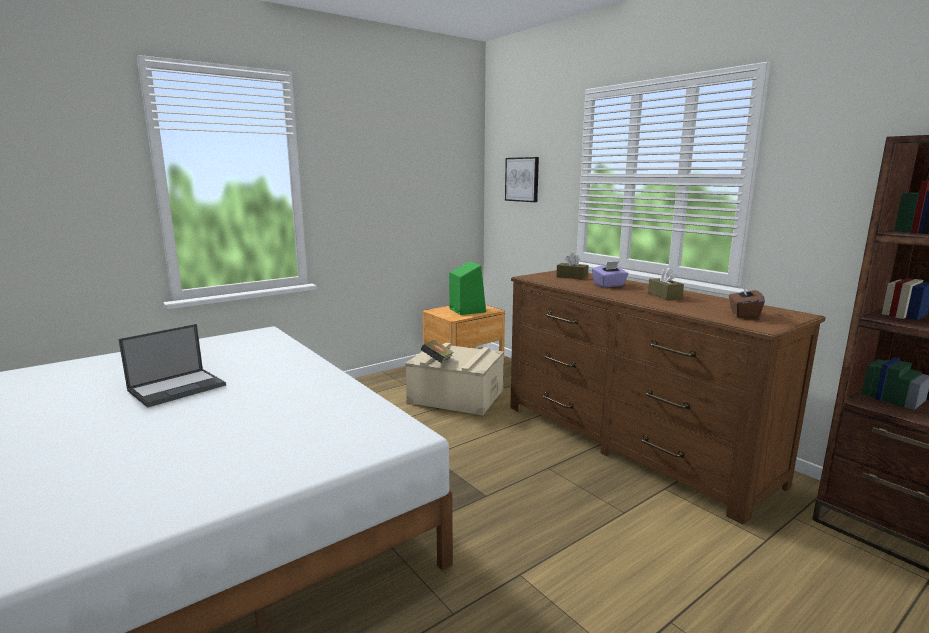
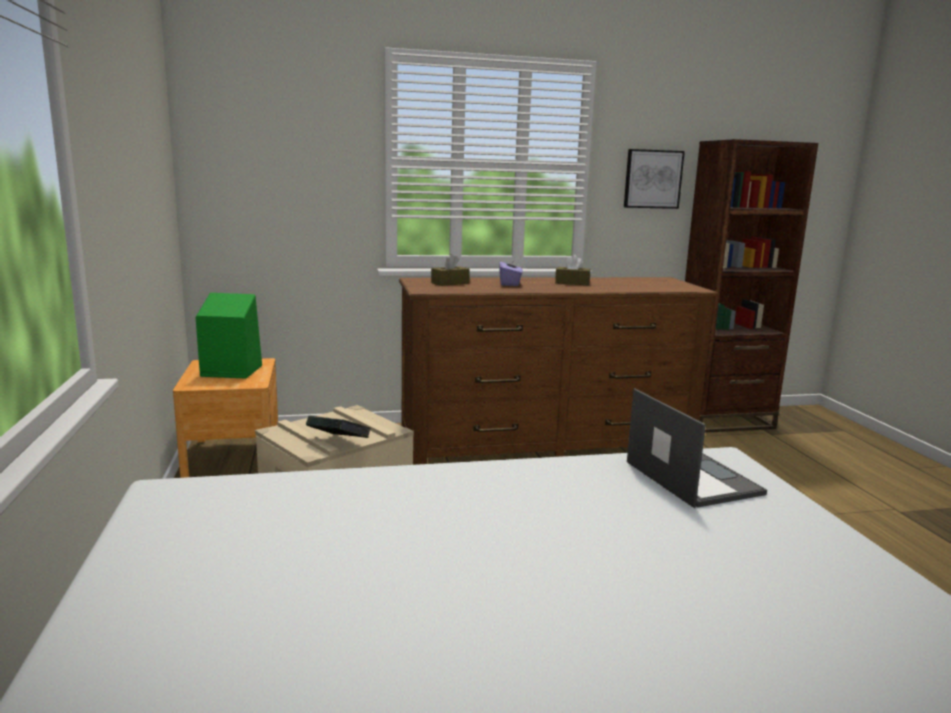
camera: 65 degrees left, 0 degrees up
laptop [118,324,226,408] -> laptop moved to [627,388,767,508]
picture [505,157,539,202] -> picture moved to [624,149,685,209]
brown tissue box [729,284,765,319] -> none

